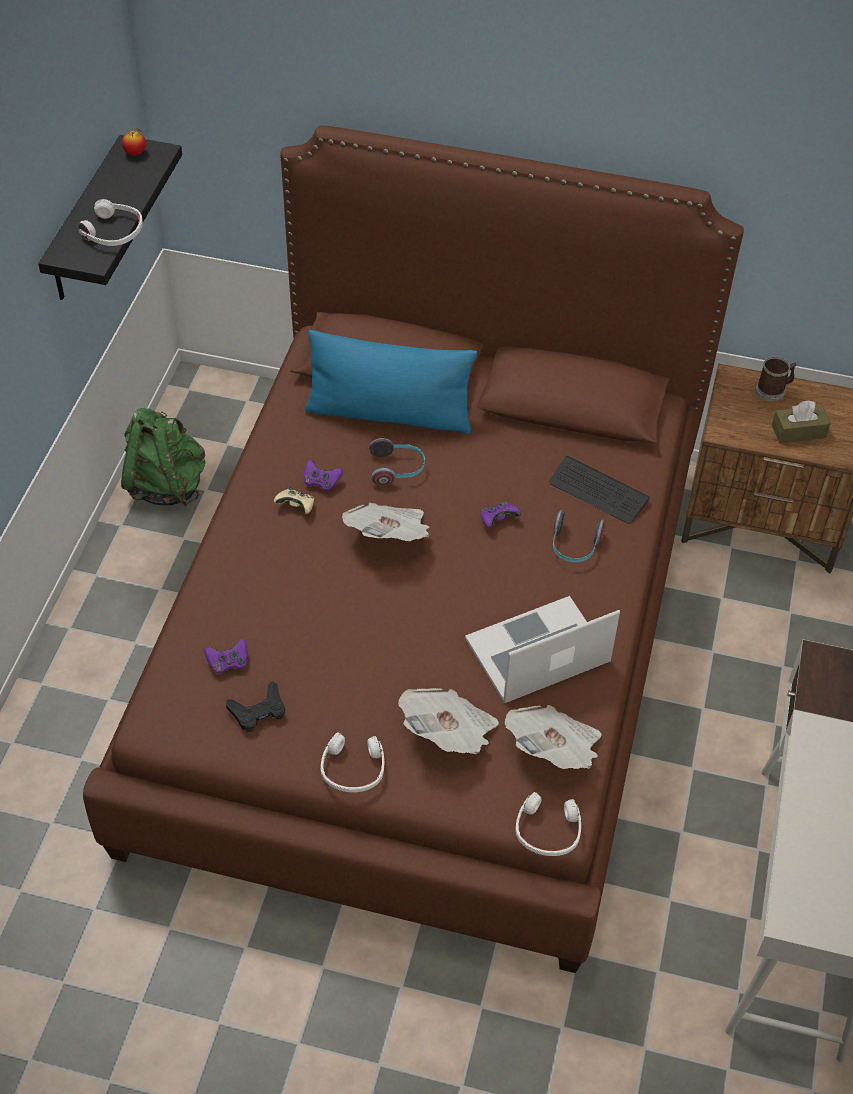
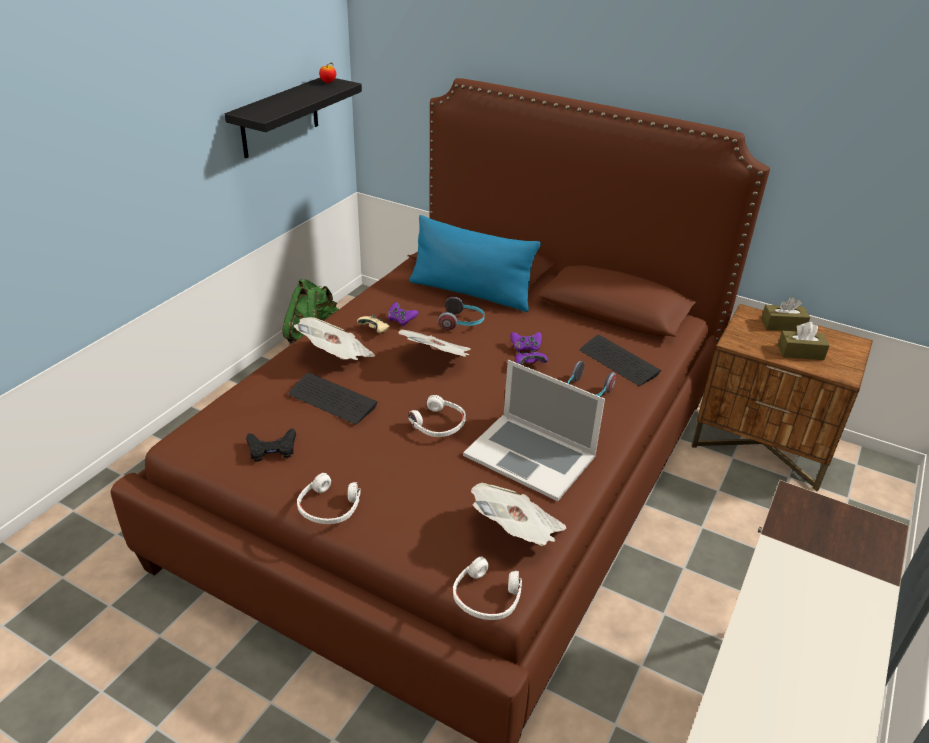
camera: 15 degrees right, 15 degrees down
white headphones [78,199,143,246] -> white headphones moved to [408,395,466,437]
purple game controller [204,639,247,674] -> purple game controller moved to [510,332,542,352]
newspaper [398,688,499,755] -> newspaper moved to [294,317,375,360]
laptop [465,596,620,703] -> laptop turned 135 degrees counterclockwise [463,360,605,501]
mug [756,356,797,402] -> brown tissue box [761,297,810,331]
none -> keyboard [288,373,378,424]

